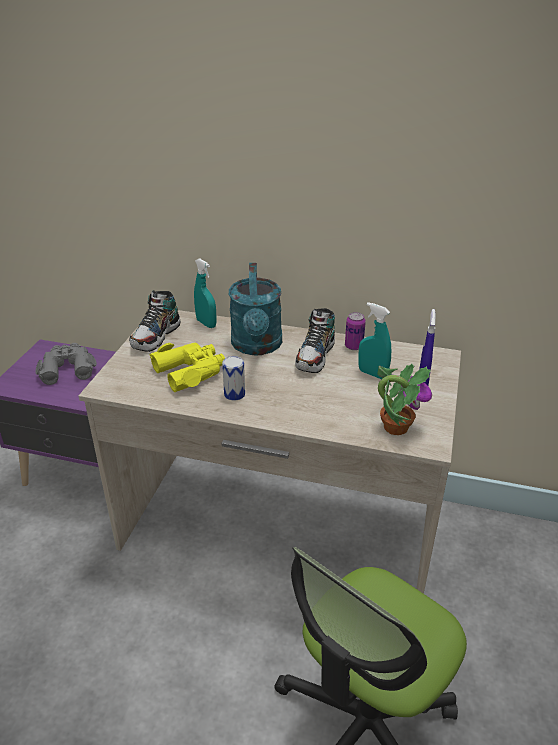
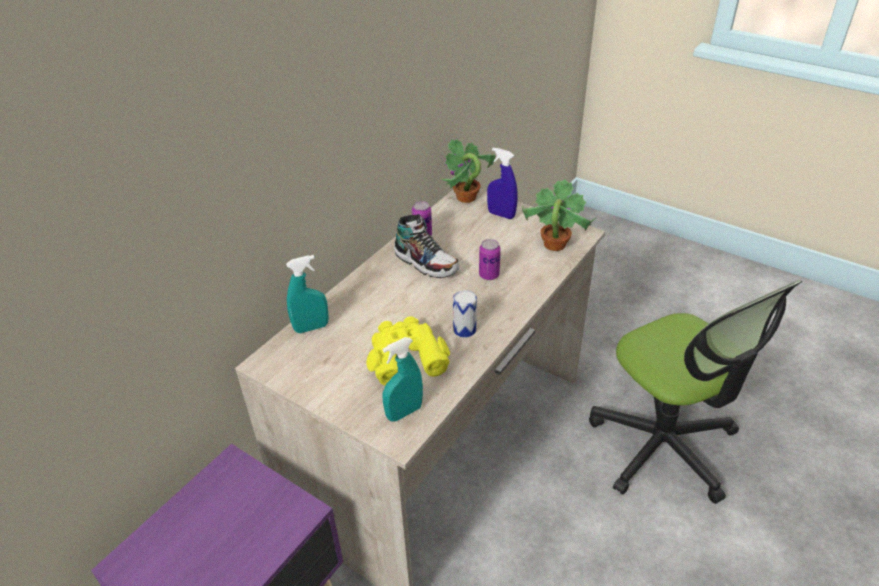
camera: 70 degrees left, 5 degrees up
grey binoculars [35,343,97,385] -> none
shoe [129,291,181,352] -> none
turquoise watering can [229,263,282,355] -> none
turquoise spray bottle [359,302,391,379] -> turquoise spray bottle moved to [382,337,423,422]
none -> potted plant [441,139,495,203]
none -> can [479,239,501,280]

